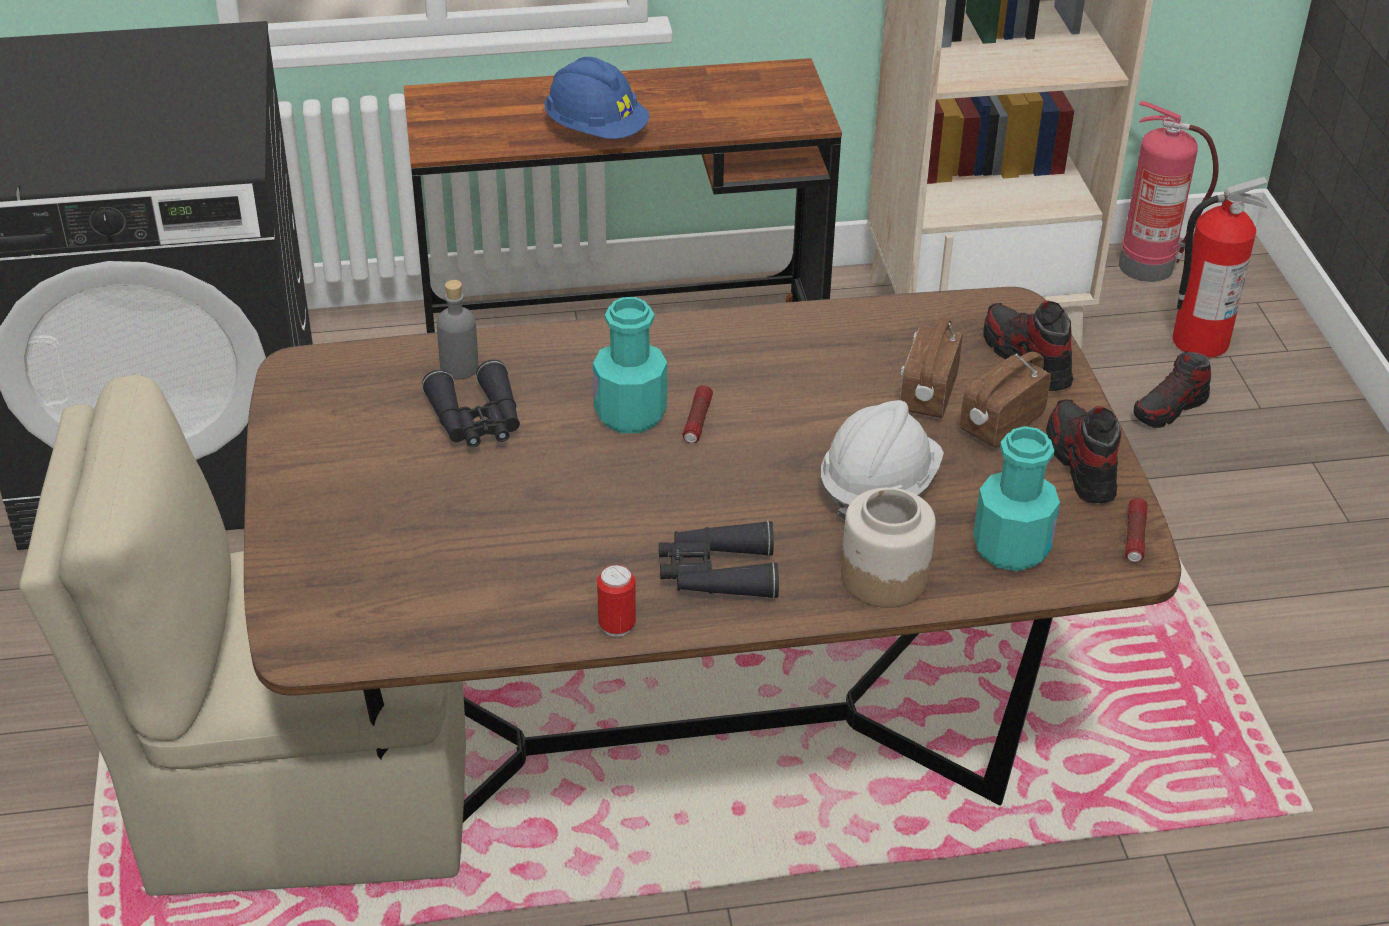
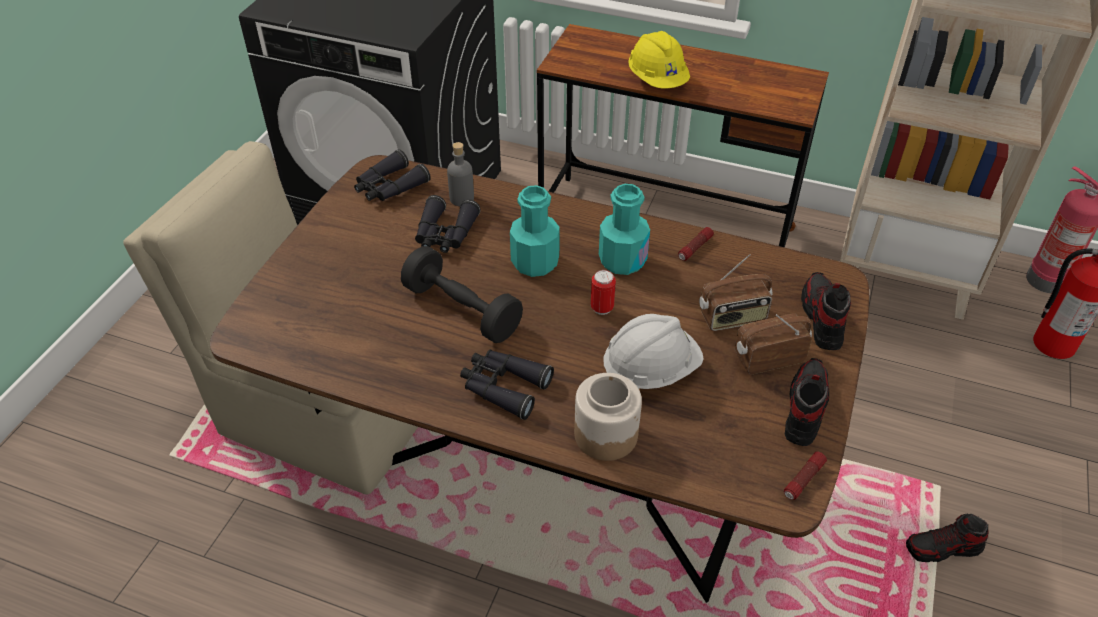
camera: 30 degrees right, 5 degrees up
blue hard hat [545,57,649,139] -> yellow hard hat [628,31,690,88]
can [597,564,636,637] -> can moved to [591,270,616,315]
flashlight [682,385,713,443] -> flashlight moved to [678,227,714,261]
radio [900,317,963,418] -> radio turned 150 degrees counterclockwise [699,254,772,331]
turquoise bottle [973,426,1060,571] -> turquoise bottle moved to [599,184,650,275]
shoe [1134,351,1211,428] -> shoe moved to [906,514,989,562]
none -> black binoculars [354,149,431,201]
none -> black dumbbell [401,246,523,343]

